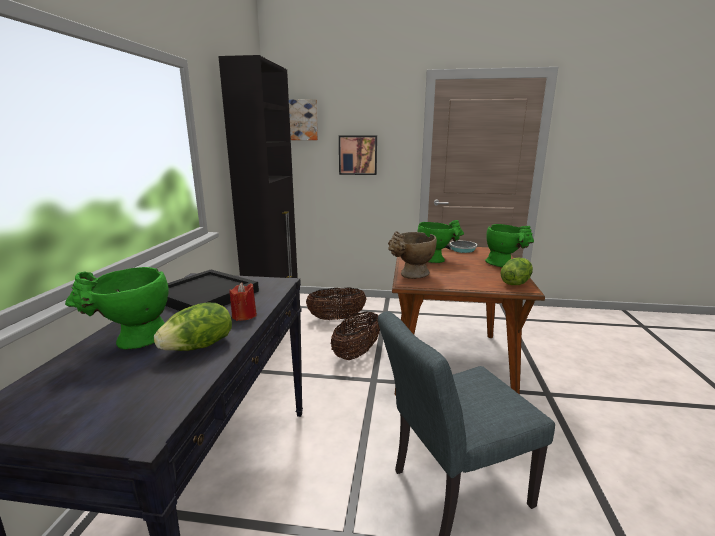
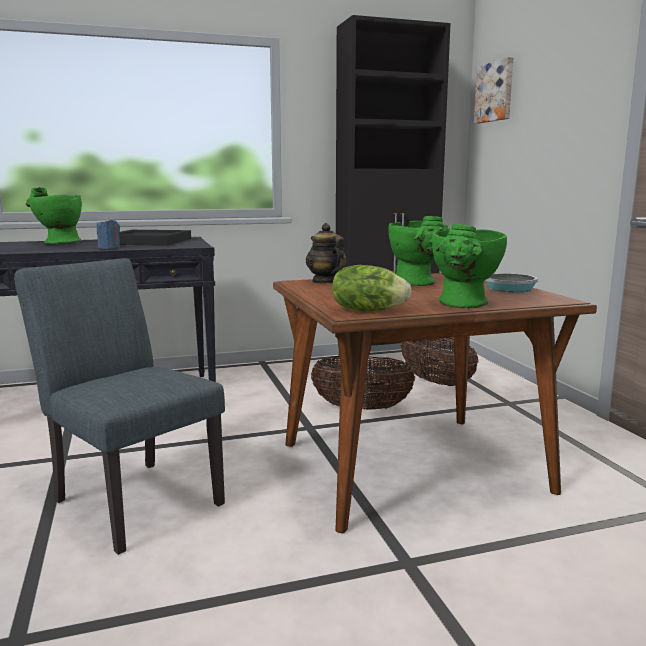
camera: 65 degrees right, 5 degrees down
lettuce [154,302,232,351] -> none
red candle [229,282,257,321] -> blue candle [96,217,120,249]
picture [339,136,377,175] -> none
beige vase [388,231,437,279] -> teapot [306,223,346,284]

